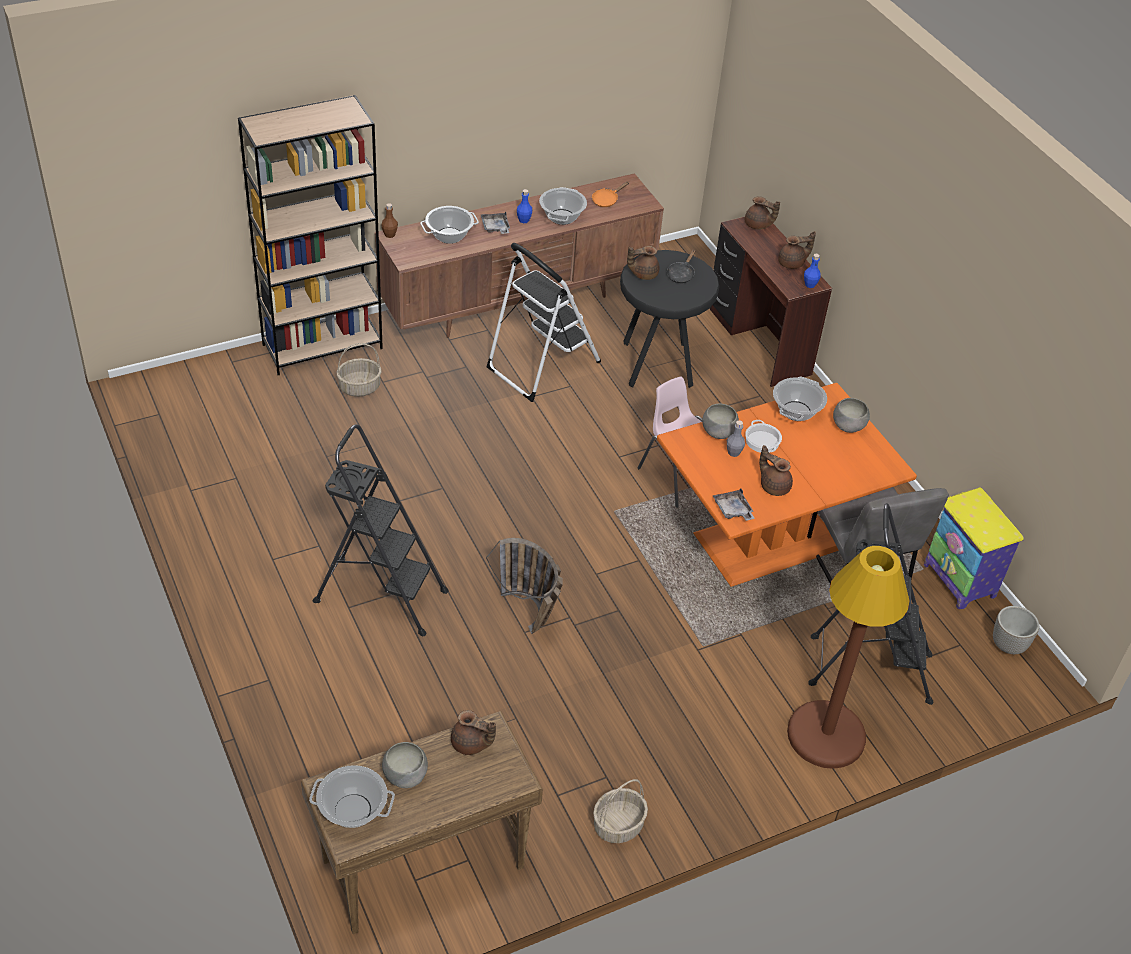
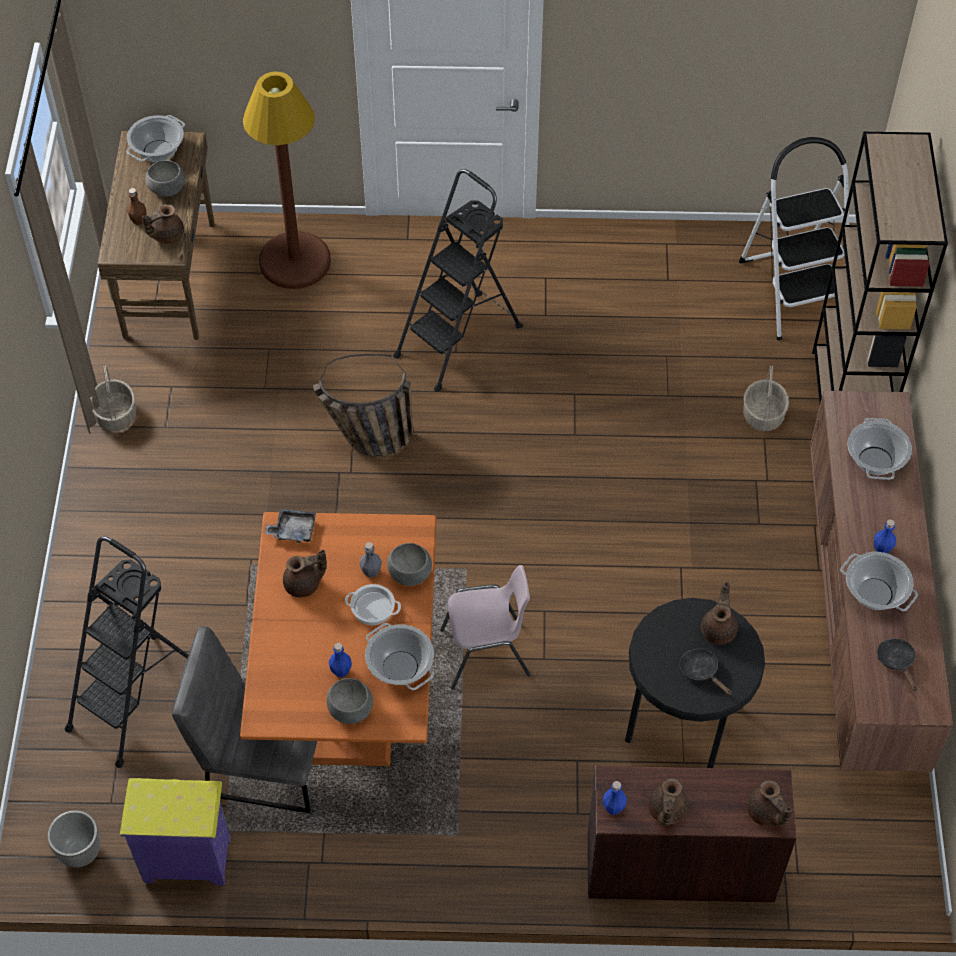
camera: 120 degrees right, 10 degrees up
brown bottle [381,203,398,238] -> brown bottle moved to [127,188,147,225]
grey tray [481,211,510,234] -> none
step ladder [487,243,601,402] -> step ladder moved to [739,137,849,340]
orange frying pan [592,181,629,207] -> black frying pan [877,639,917,691]
brown teapot [745,196,780,229] -> brown teapot turned 90 degrees counterclockwise [747,780,793,826]
brown floor lamp [787,546,910,769] -> brown floor lamp moved to [243,72,331,289]
none -> blue bottle [329,643,352,678]

